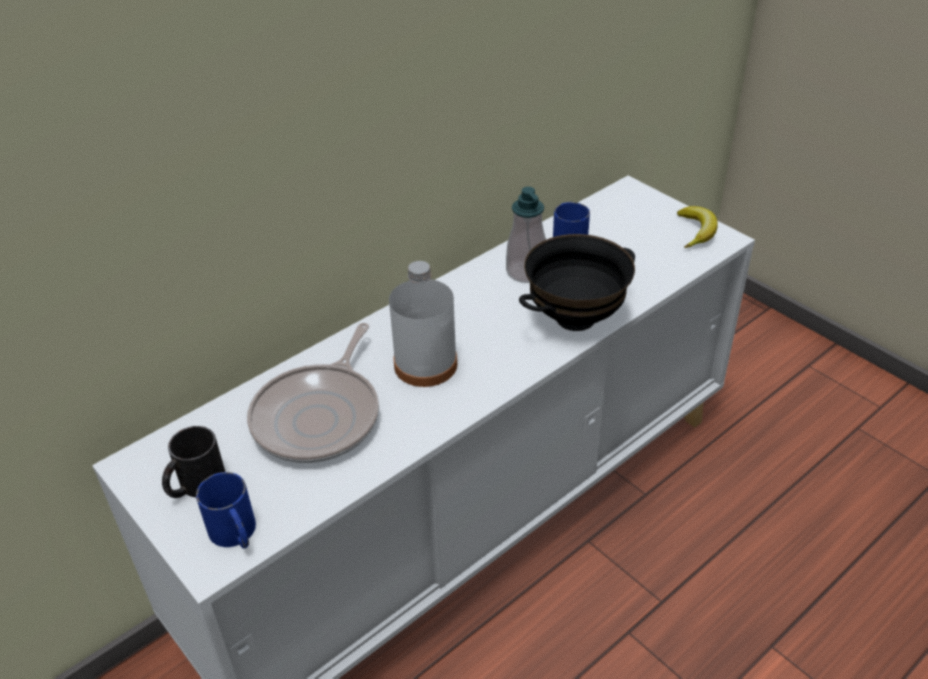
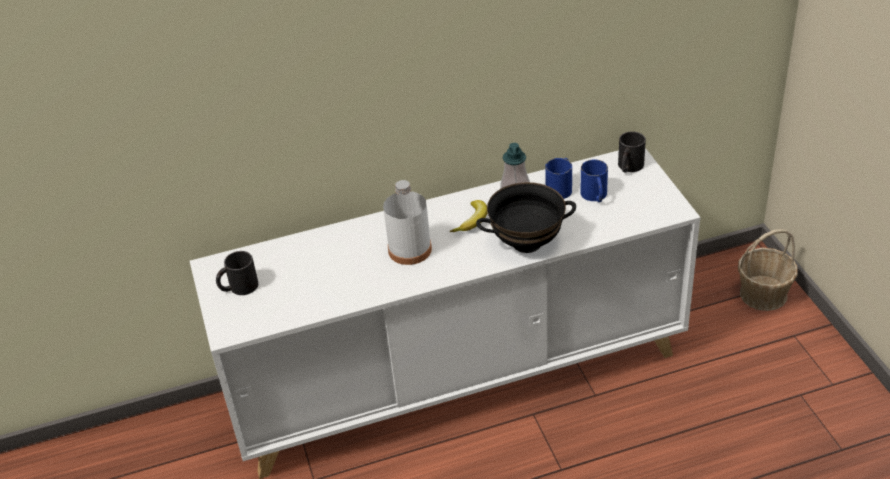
camera: 25 degrees right, 0 degrees up
blue mug [196,472,256,548] -> blue mug moved to [580,159,608,202]
frying pan [247,323,379,463] -> none
banana [677,206,718,248] -> banana moved to [450,200,488,232]
none -> black mug [618,131,646,173]
none -> basket [738,229,798,311]

